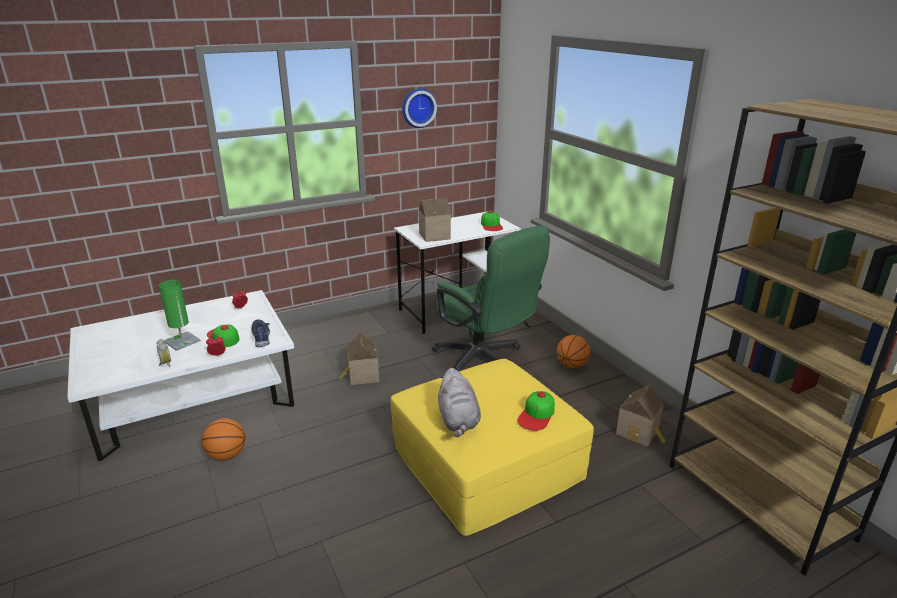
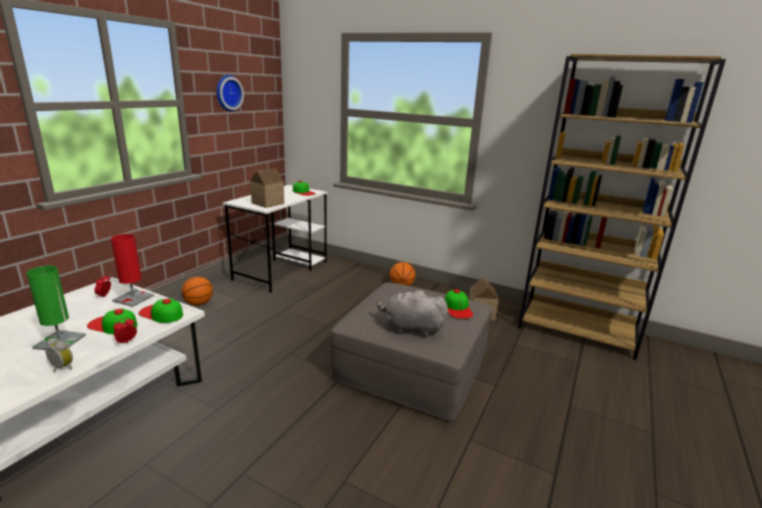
camera: 35 degrees left, 5 degrees down
basketball [202,418,245,461] -> basketball moved to [181,277,213,306]
blue shoe [251,319,270,348] -> cap [139,298,183,323]
toy house [340,333,379,385] -> none
yellow ottoman [391,359,594,536] -> grey ottoman [331,282,492,421]
green office chair [432,225,550,371] -> none
grey plush toy [438,368,481,437] -> grey plush toy turned 150 degrees clockwise [377,290,448,337]
none -> red table lamp [111,234,154,307]

